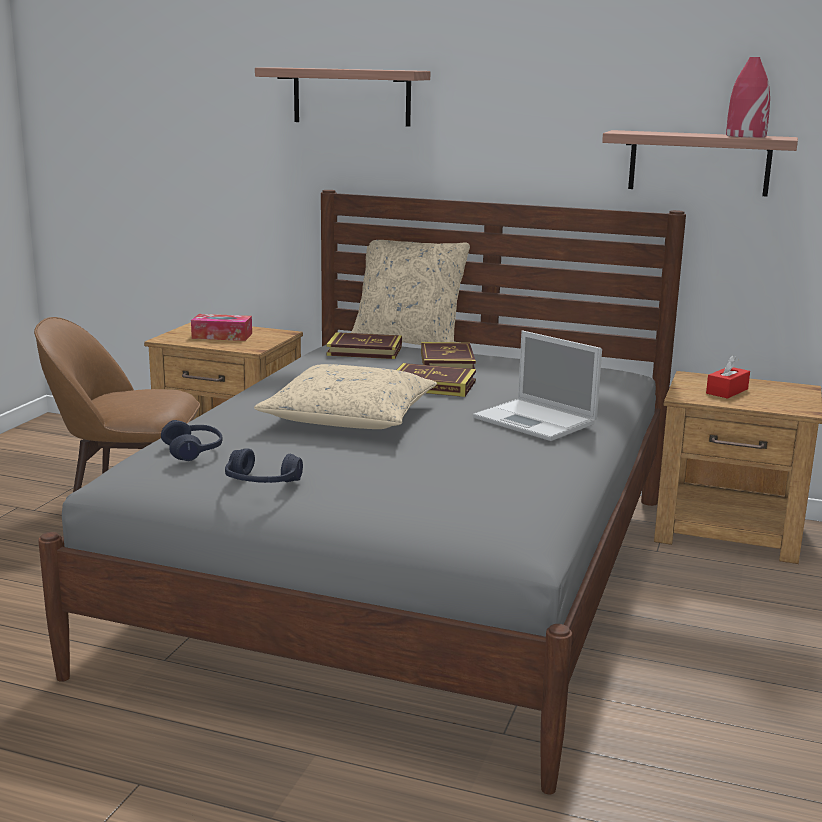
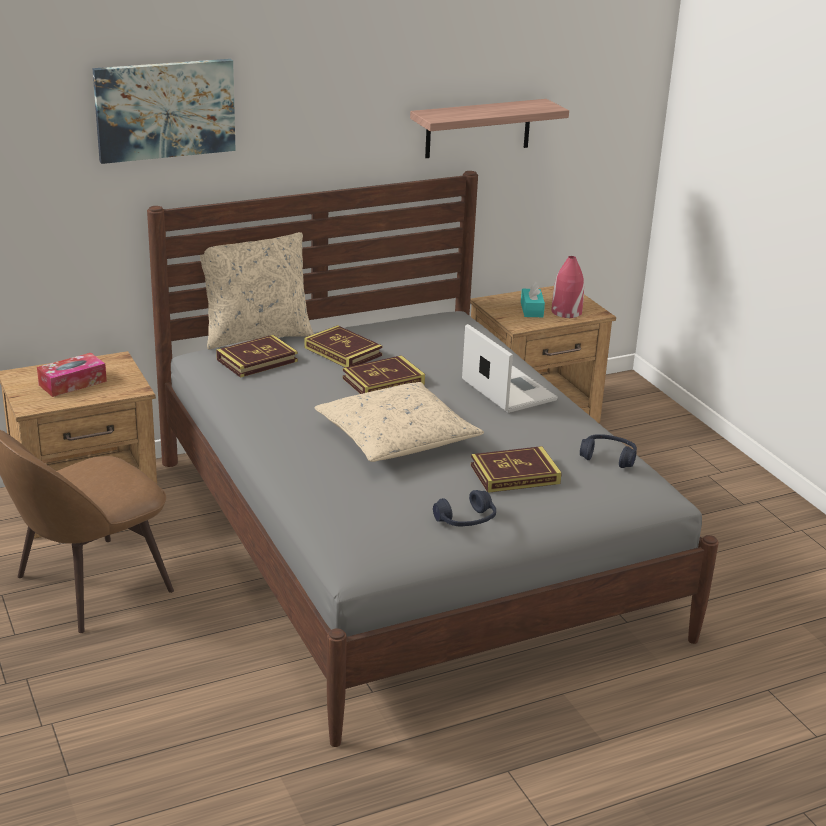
camera: 45 degrees left, 10 degrees up
blue headphones [161,420,223,461] -> blue headphones moved to [580,434,637,468]
shelf [255,68,430,127] -> picture [92,59,236,164]
laptop [473,331,602,441] -> laptop turned 120 degrees counterclockwise [462,324,558,413]
red tissue box [706,355,750,399] -> turquoise tissue box [521,281,545,317]
red vase [726,57,770,138] -> red vase moved to [552,256,584,318]
none -> book [471,446,562,493]

